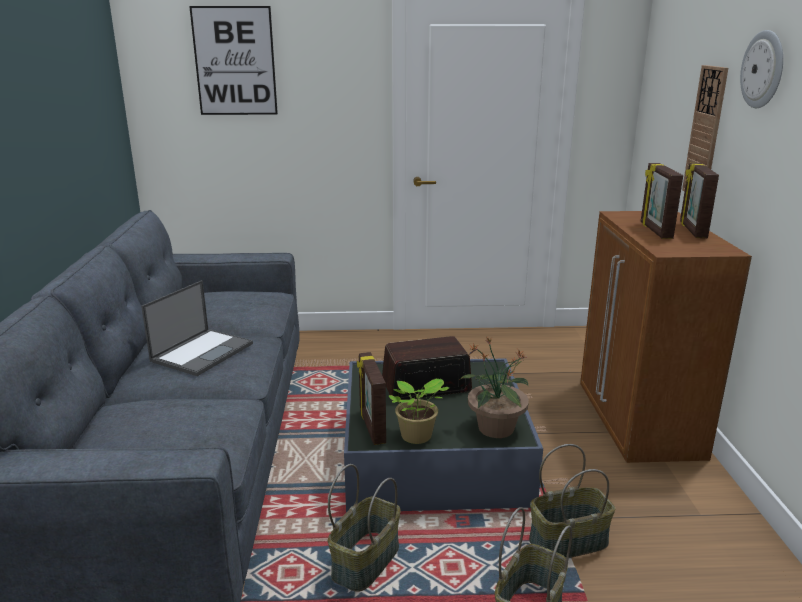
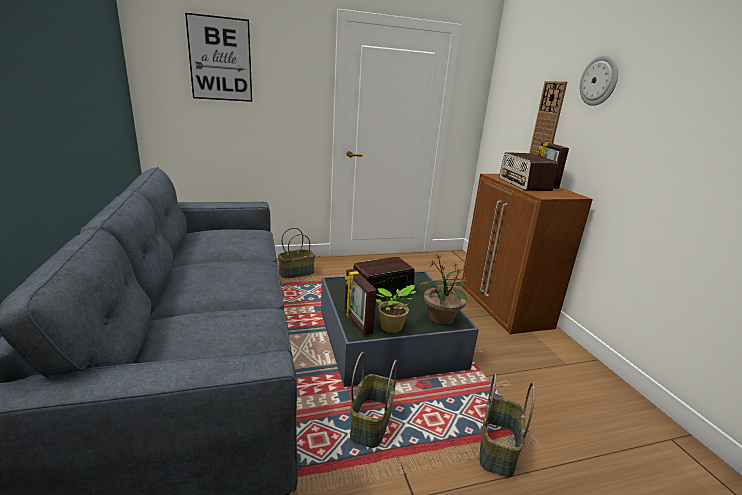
camera: 15 degrees left, 0 degrees up
laptop [141,280,253,376] -> none
basket [529,444,616,558] -> basket moved to [278,228,315,279]
picture frame [641,163,683,239] -> radio [499,152,558,191]

